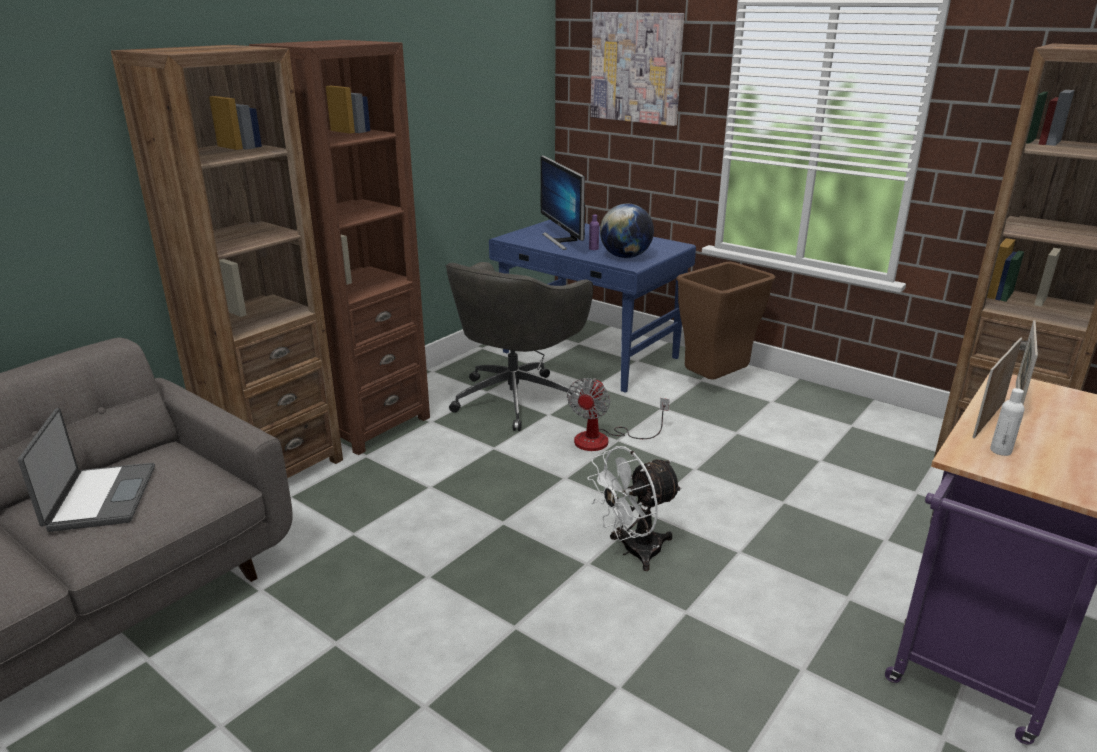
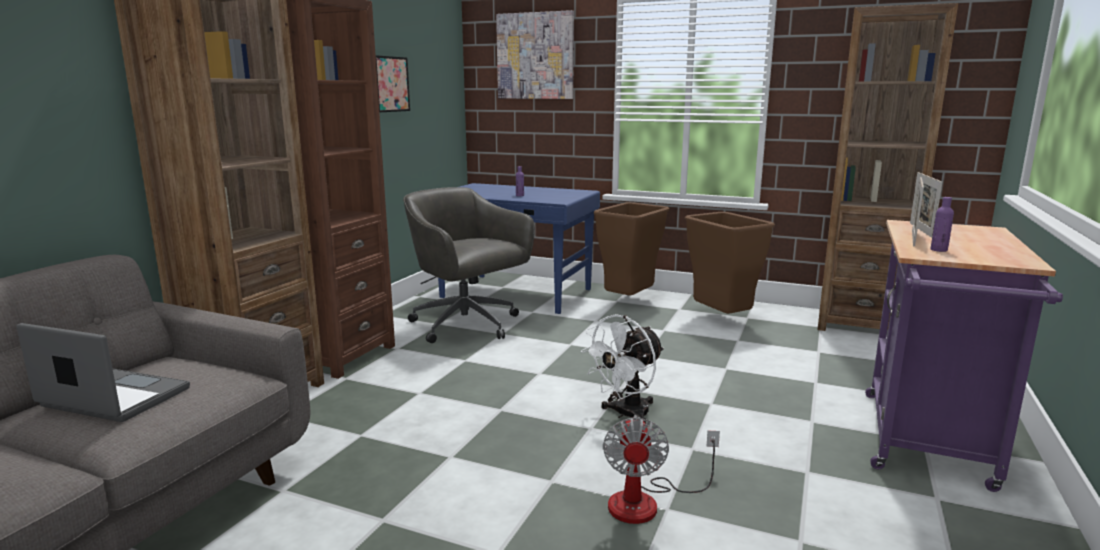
camera: 15 degrees left, 10 degrees down
laptop [18,408,155,532] -> laptop turned 45 degrees counterclockwise [17,323,190,422]
grey office chair [445,262,593,431] -> grey office chair turned 120 degrees clockwise [403,187,535,343]
monitor [540,155,585,250] -> none
fan [567,378,669,451] -> fan moved to [603,415,720,524]
globe [600,204,654,258] -> none
white bottle [990,388,1025,456] -> purple bottle [930,197,954,252]
none -> picture [376,55,410,112]
none -> brown trash can [685,212,775,314]

